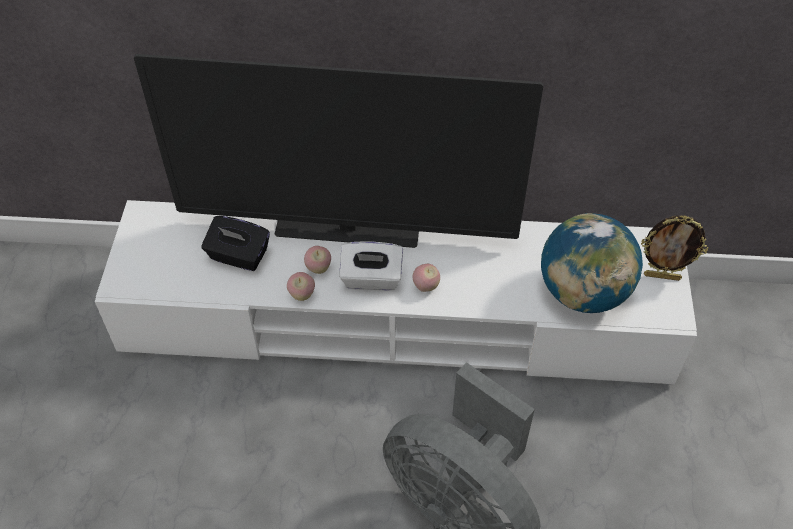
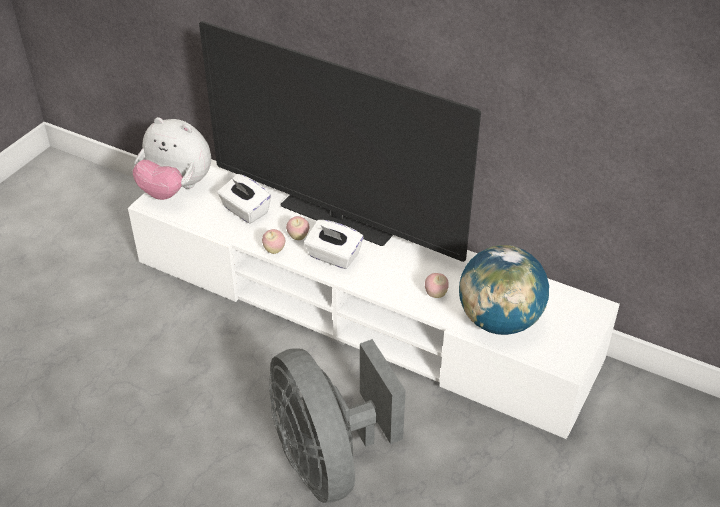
camera: 25 degrees right, 10 degrees down
black tissue box [201,216,270,271] -> white tissue box [217,174,271,224]
apple [413,264,440,292] -> apple moved to [425,273,449,298]
picture frame [641,215,708,281] -> none
none -> plush toy [132,117,211,200]

